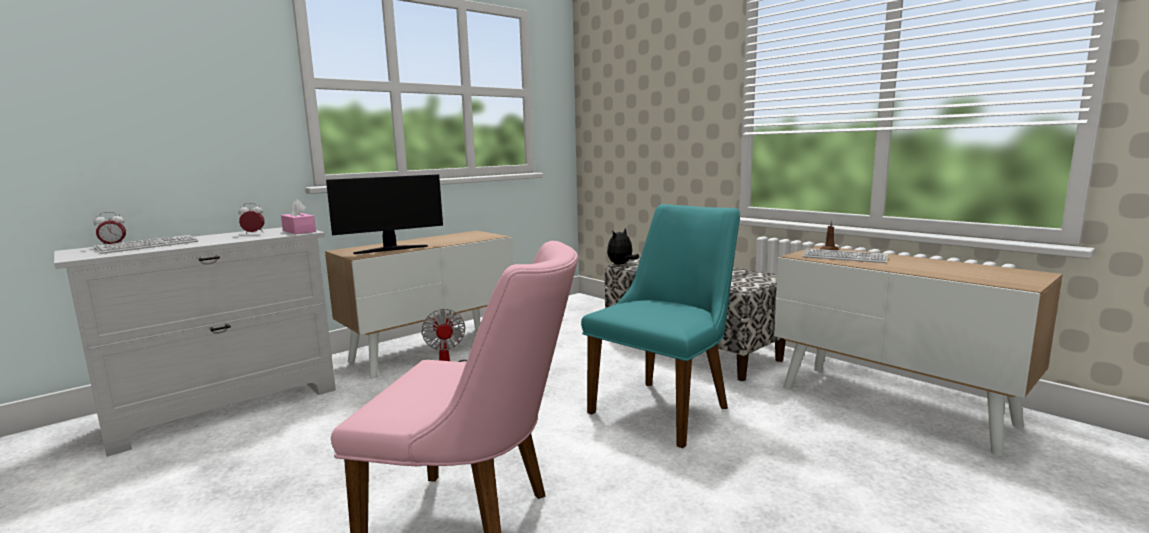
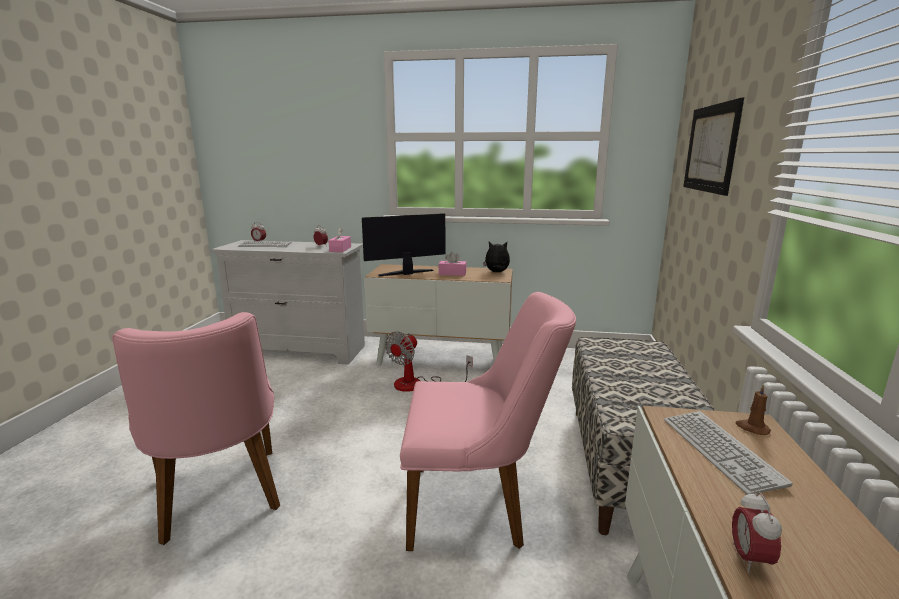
camera: 50 degrees right, 5 degrees up
monitor [326,174,443,254] -> monitor turned 135 degrees clockwise [362,213,446,276]
turquoise chair [581,204,740,449] -> pink chair [400,292,576,551]
plush toy [607,228,639,264] -> plush toy moved to [483,242,510,272]
none -> pink tissue box [438,252,467,276]
none -> picture [683,98,744,196]
none -> alarm clock [732,491,782,573]

